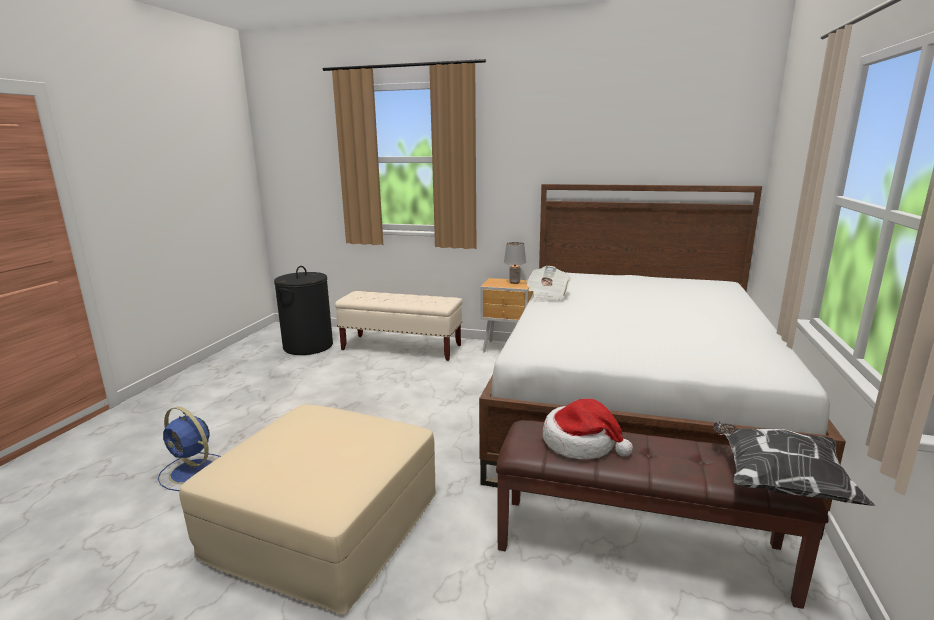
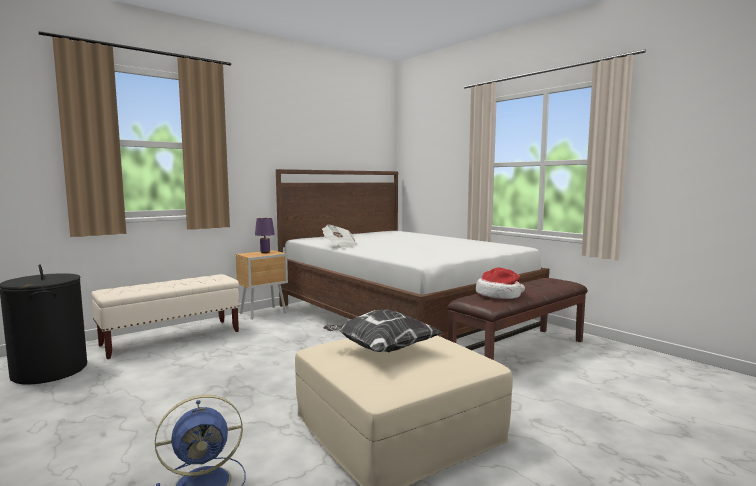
camera: 55 degrees left, 10 degrees down
grey table lamp [504,242,526,284] -> purple table lamp [255,218,275,253]
pillow [713,422,875,506] -> pillow moved to [323,310,443,352]

